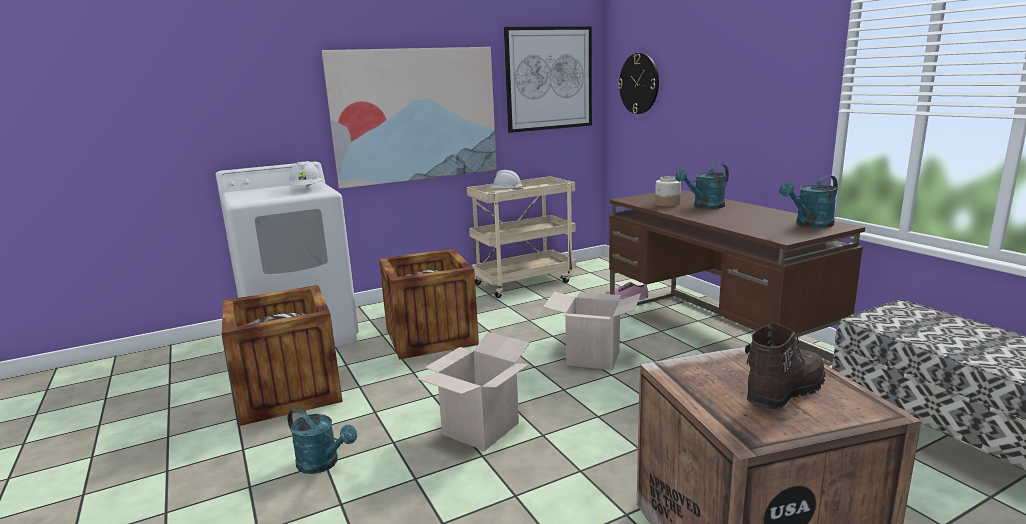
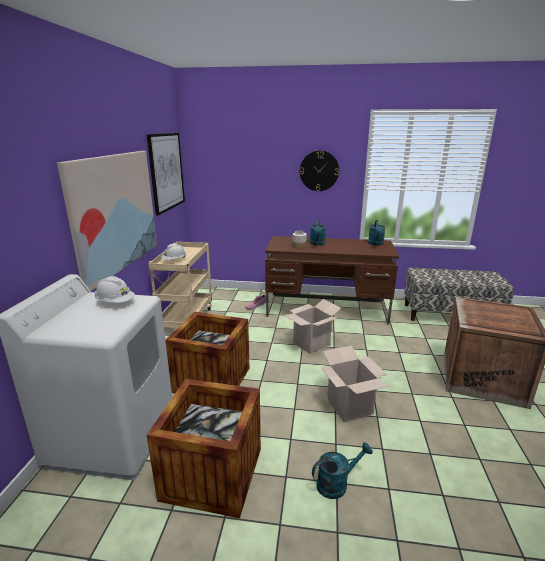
camera: 55 degrees left, 5 degrees up
wall clock [618,53,659,114] -> wall clock moved to [300,150,339,191]
brown boot [745,323,826,409] -> none

